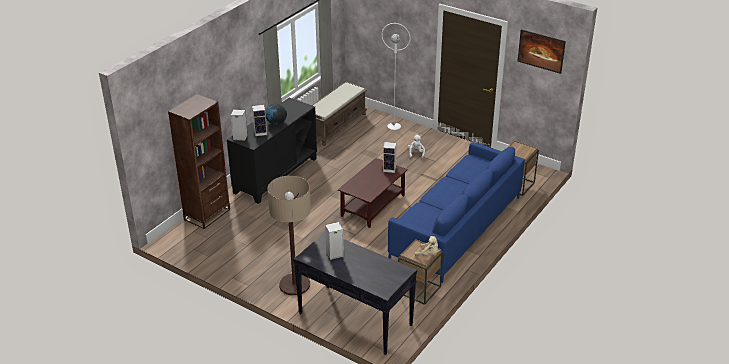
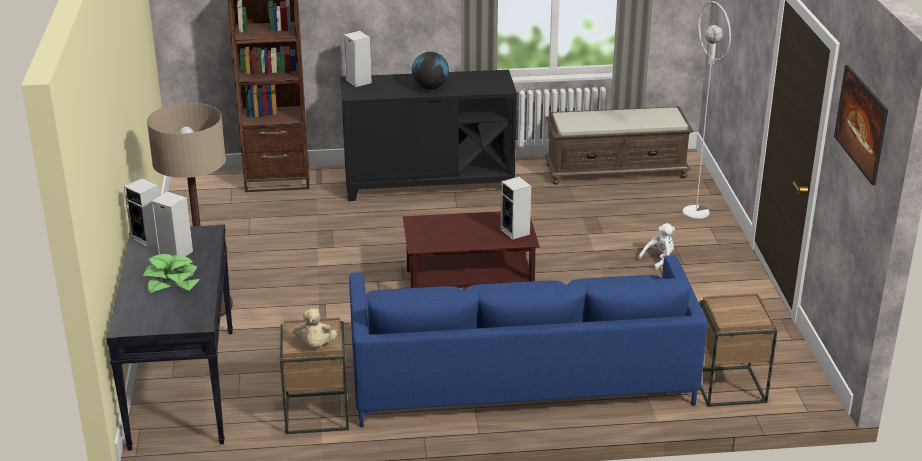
camera: 50 degrees right, 5 degrees down
speaker [252,105,267,136] -> speaker moved to [124,178,160,248]
none -> potted plant [143,254,200,293]

